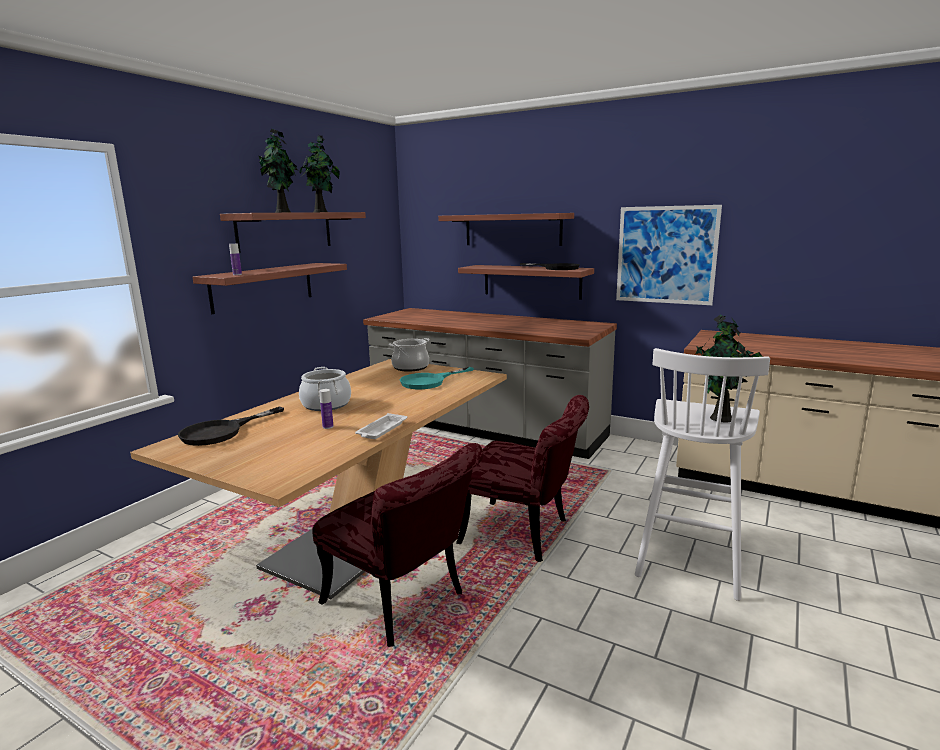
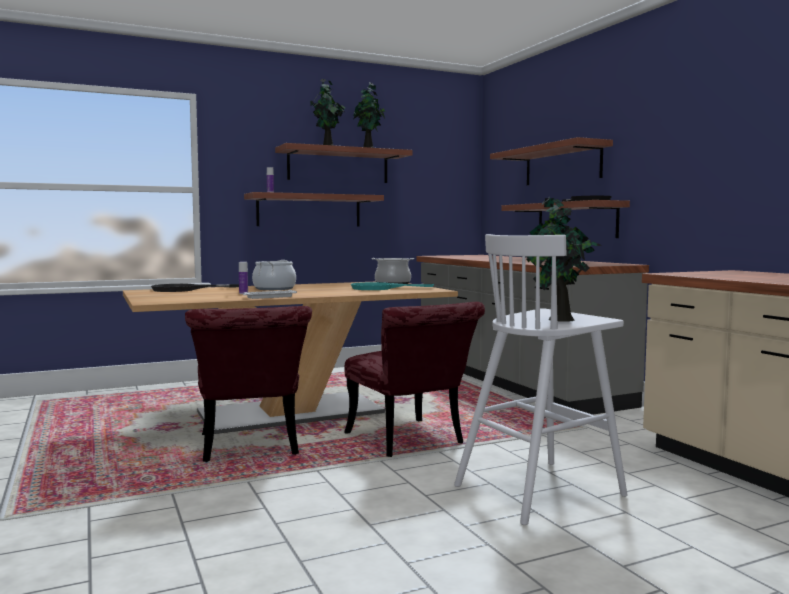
camera: 35 degrees right, 10 degrees down
picture [616,205,722,305] -> none

